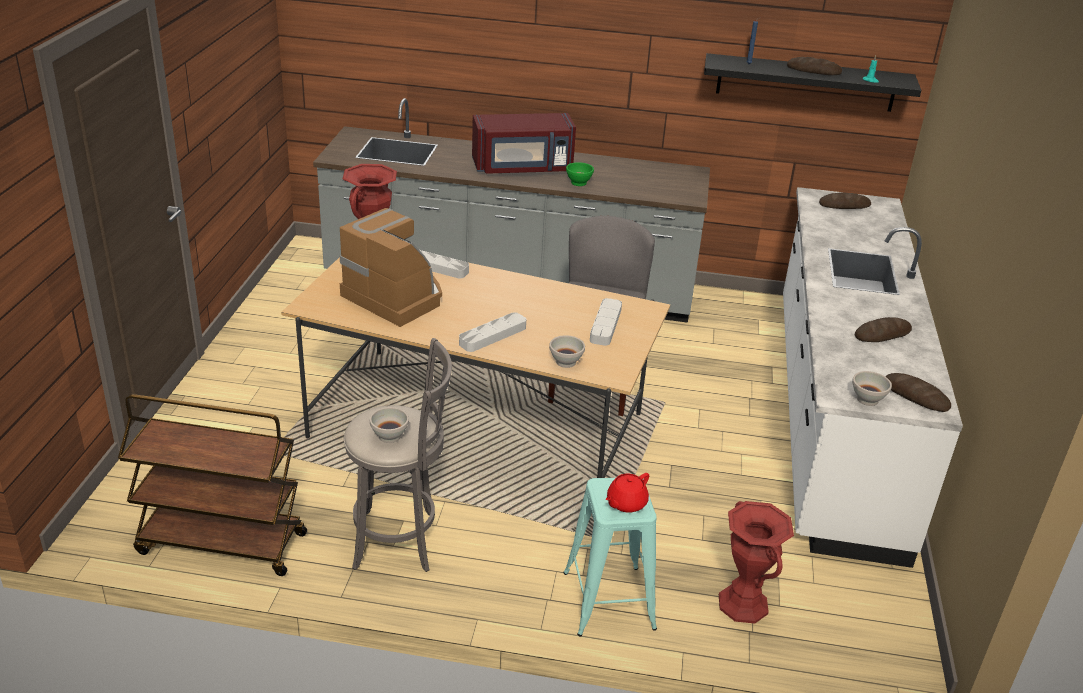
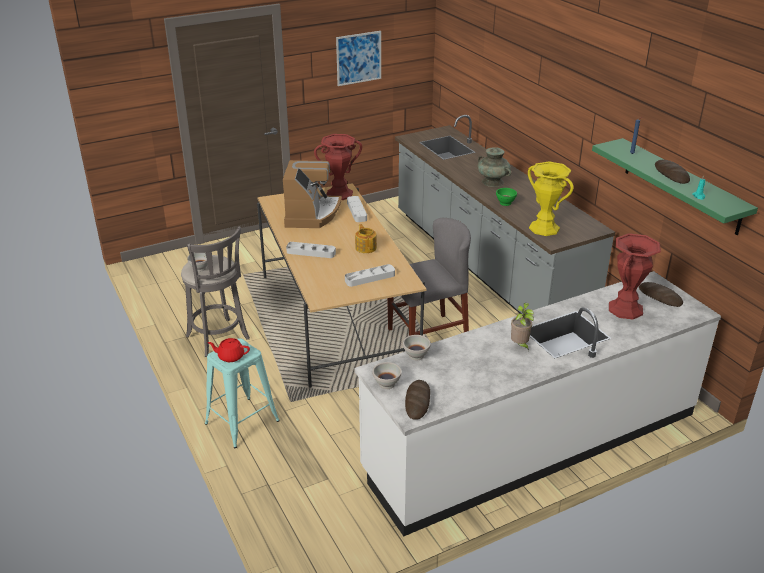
camera: 55 degrees right, 0 degrees up
brown cart [118,394,307,576] -> none
red microwave [472,113,576,174] -> turquoise vase [478,147,511,187]
white bowl [549,335,585,368] -> white bowl moved to [403,335,431,360]
black shelf [704,53,921,112] -> green shelf [592,138,758,235]
red vase [719,501,794,623] -> red vase moved to [609,233,661,320]
bread [855,317,912,342] -> none
none -> picture [336,31,381,86]
none -> teapot [355,224,377,253]
none -> potted plant [511,303,534,352]
none -> yellow vase [528,161,574,236]

